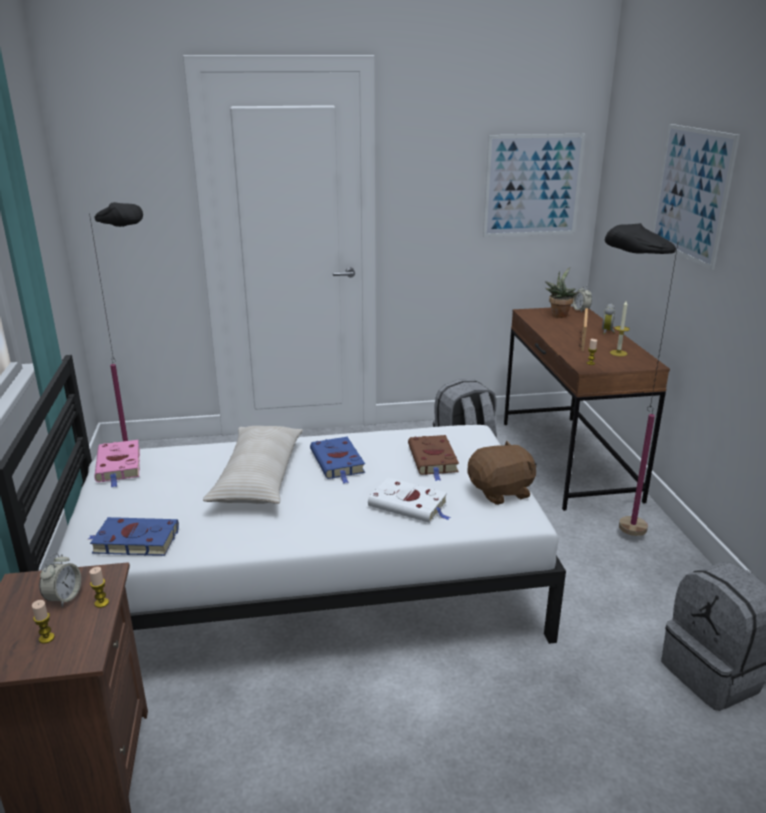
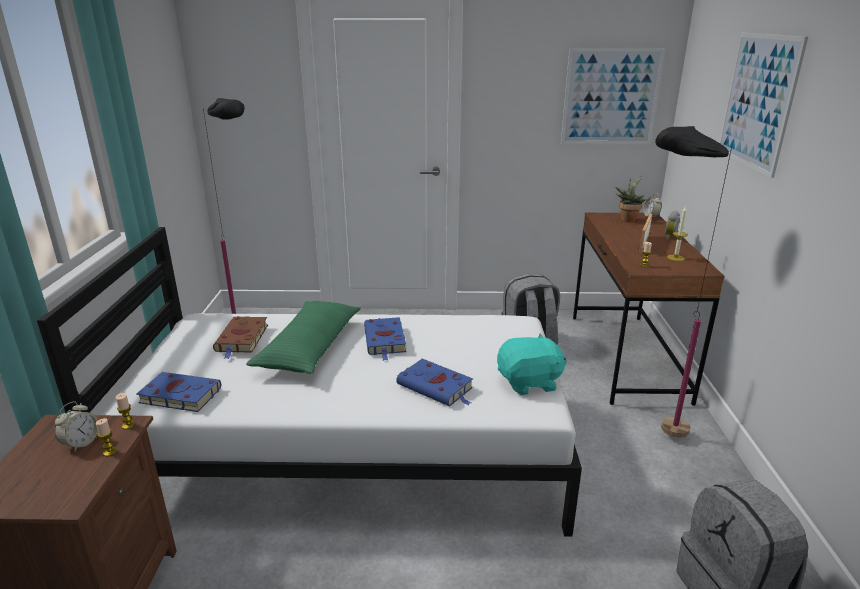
camera: 10 degrees right, 0 degrees up
candle [32,600,55,644] -> candle moved to [116,393,135,429]
pink book [94,440,140,487] -> none
beige pillow [203,426,303,504] -> green pillow [246,301,361,374]
white book [368,477,451,523] -> blue book [396,359,473,406]
brown book [408,435,459,481] -> brown book moved to [213,316,268,359]
brown plush toy [467,440,537,505] -> turquoise plush toy [497,333,567,395]

